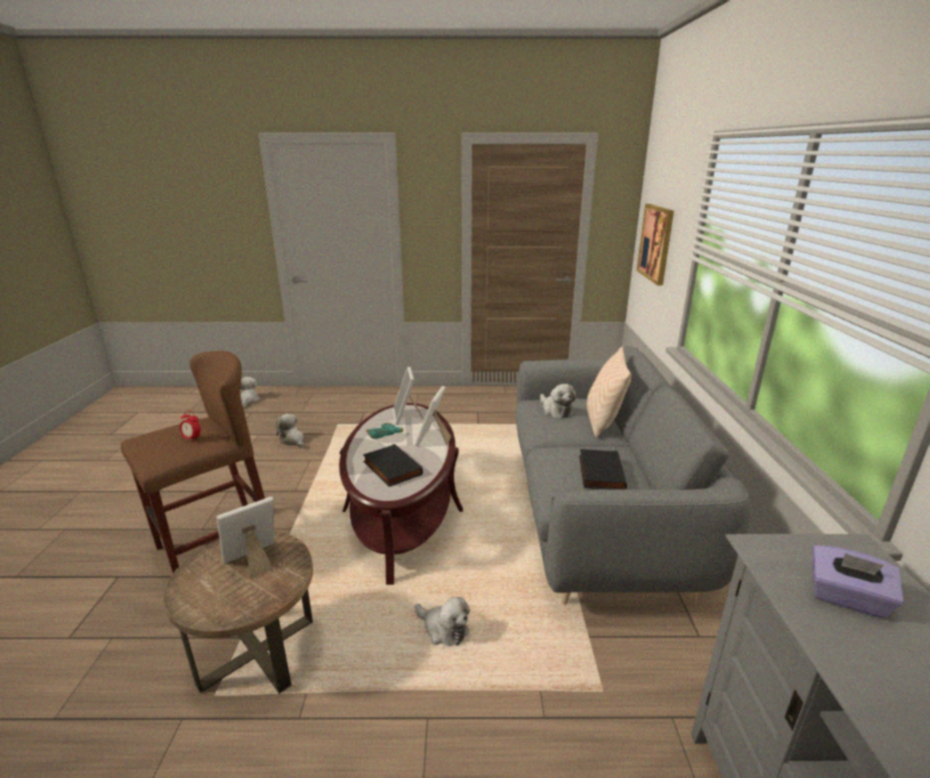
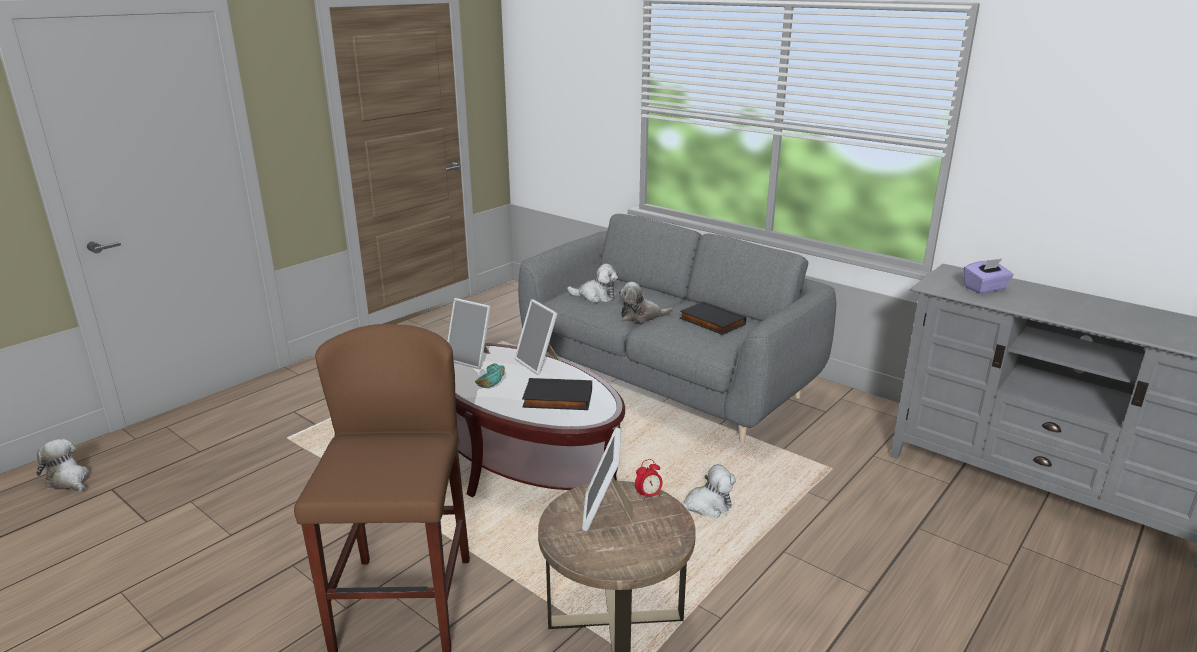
camera: 50 degrees left, 0 degrees up
alarm clock [180,410,201,442] -> alarm clock moved to [635,459,662,501]
plush toy [276,414,305,448] -> plush toy moved to [618,282,673,323]
beige pillow [587,346,631,437] -> none
picture [637,204,674,285] -> none

